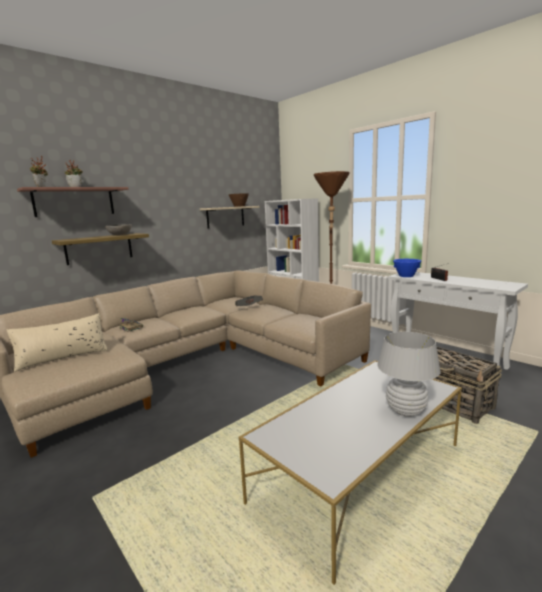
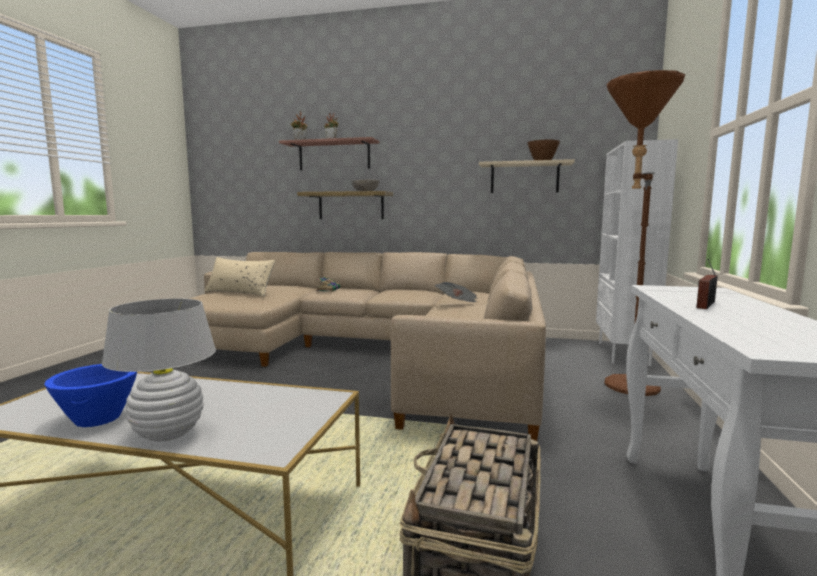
camera: 55 degrees right, 5 degrees down
blue bowl [393,259,421,277] -> blue bowl moved to [44,364,137,427]

